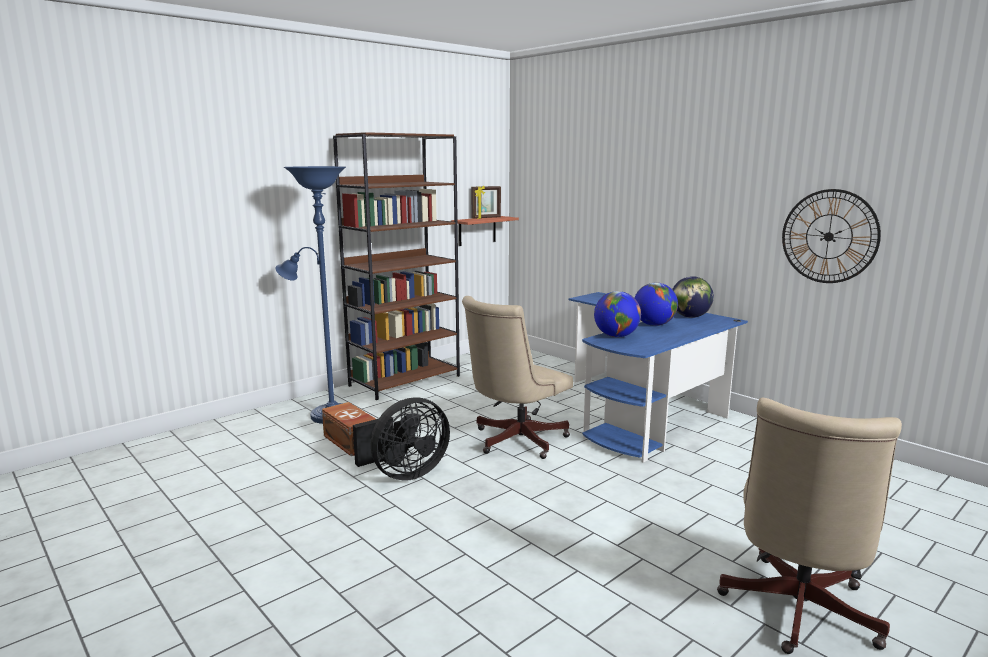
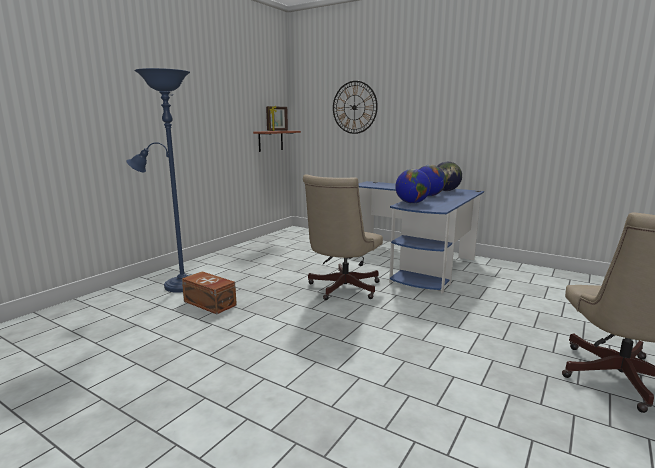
camera: 15 degrees left, 0 degrees up
brown bookcase [333,132,460,400] -> none
black fan [353,397,450,481] -> none
wall clock [782,189,881,283] -> wall clock moved to [333,81,378,134]

